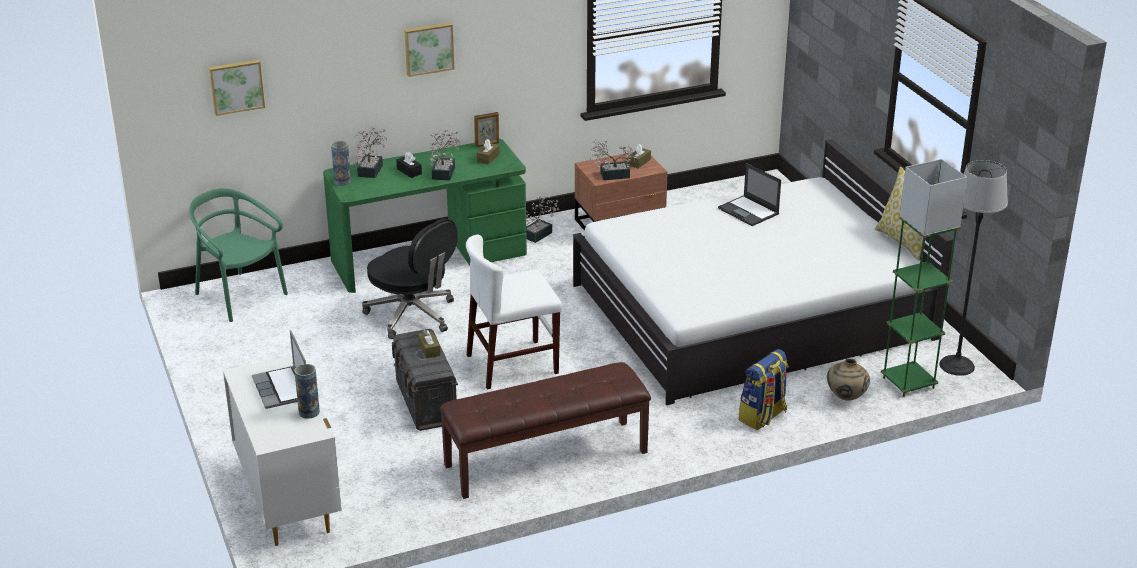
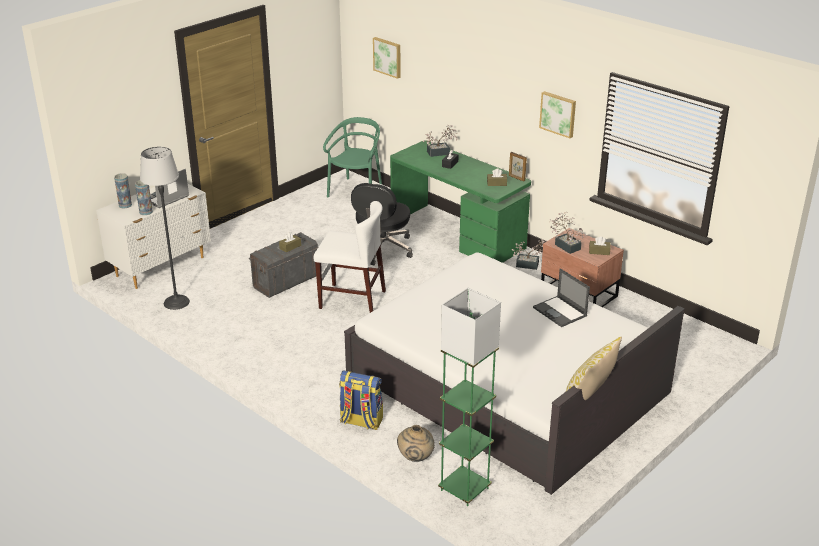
camera: 65 degrees right, 0 degrees up
vase [331,141,351,186] -> vase moved to [114,173,132,208]
picture [404,23,454,77] -> picture moved to [539,91,576,138]
potted plant [428,129,459,181] -> none
brown bench [440,362,651,499] -> none
white chair [466,235,562,390] -> white chair turned 150 degrees clockwise [313,201,386,313]
laptop [718,163,781,226] -> laptop turned 60 degrees counterclockwise [533,268,590,327]
floor lamp [939,160,1008,376] -> floor lamp moved to [140,147,190,310]

